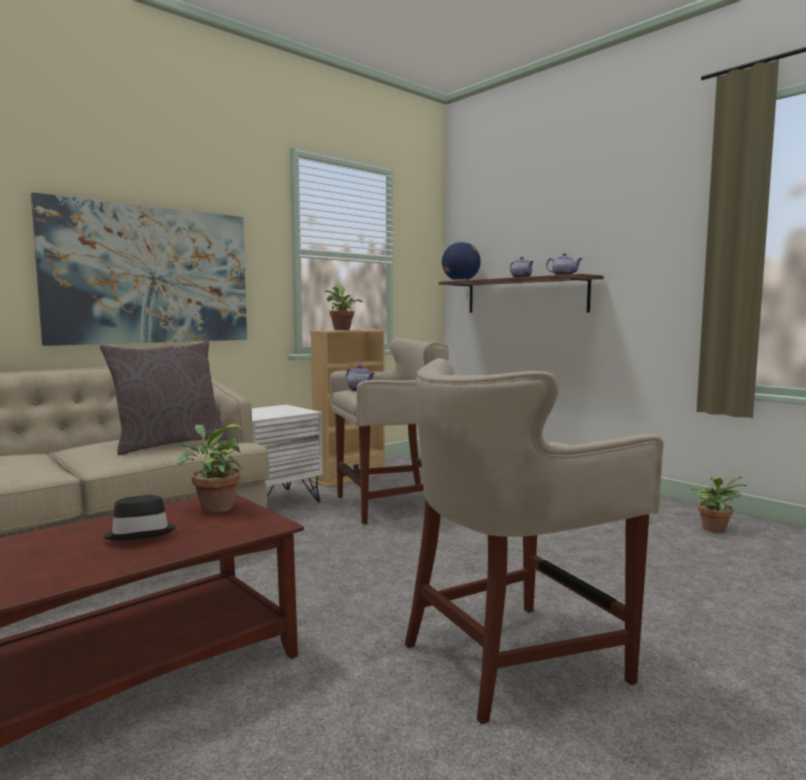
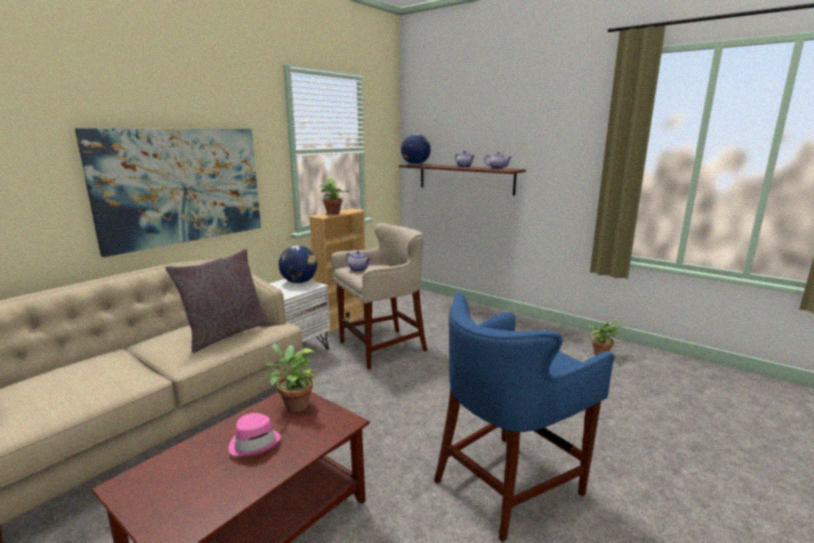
camera: 10 degrees left, 10 degrees up
black hat [103,495,177,541] -> pink hat [228,413,281,457]
beige stool [405,358,664,724] -> blue stool [434,293,614,542]
none -> globe [278,246,317,283]

